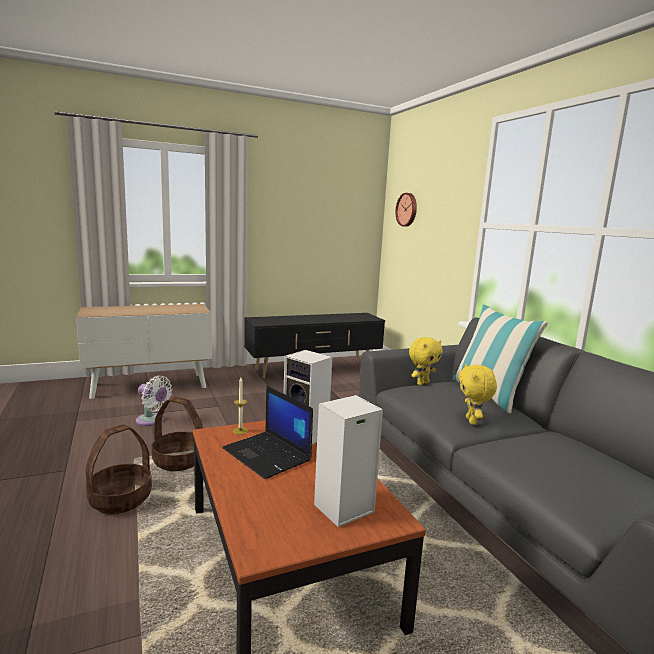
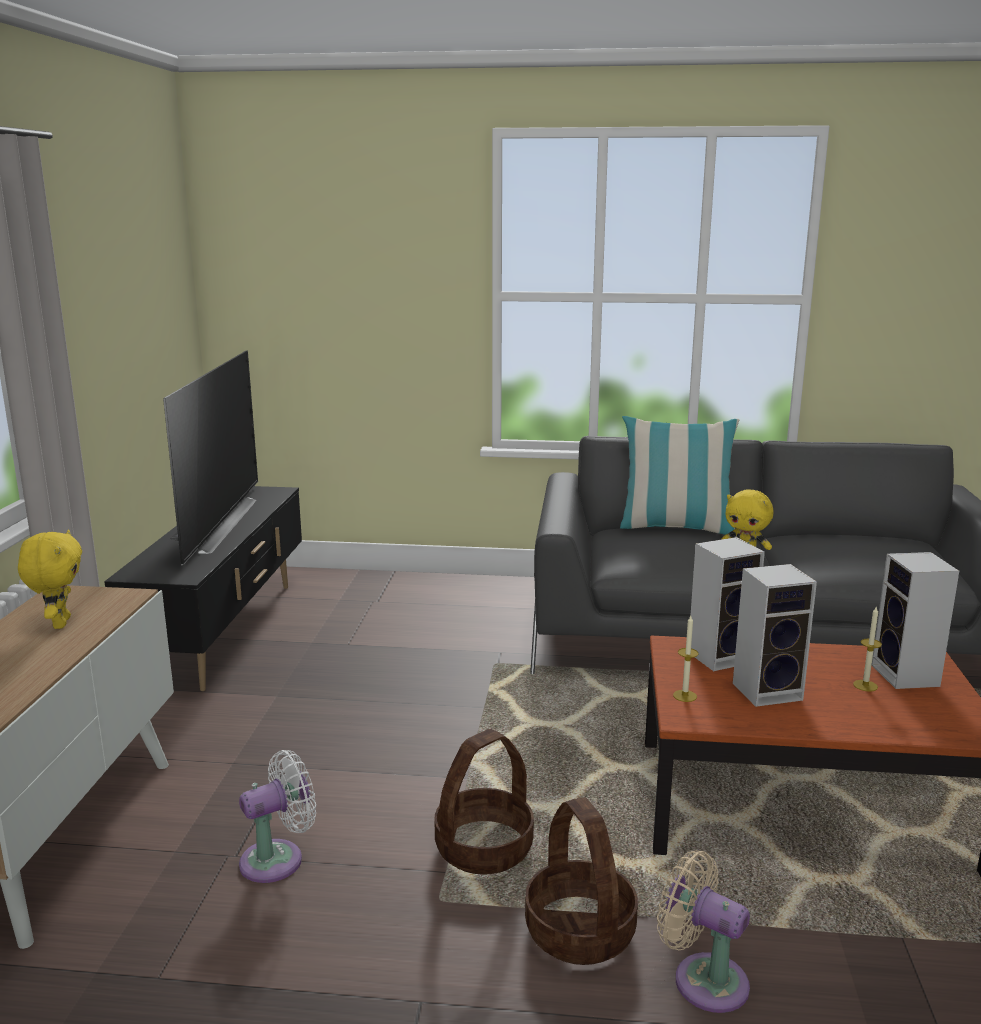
camera: 60 degrees left, 5 degrees up
laptop [222,386,313,479] -> speaker [733,564,817,707]
wall clock [395,193,417,227] -> none
yellow plush toy [409,337,442,385] -> yellow plush toy moved to [18,529,82,629]
none -> television [163,351,258,565]
none -> beige fan [657,850,750,1013]
none -> candle [853,607,882,692]

